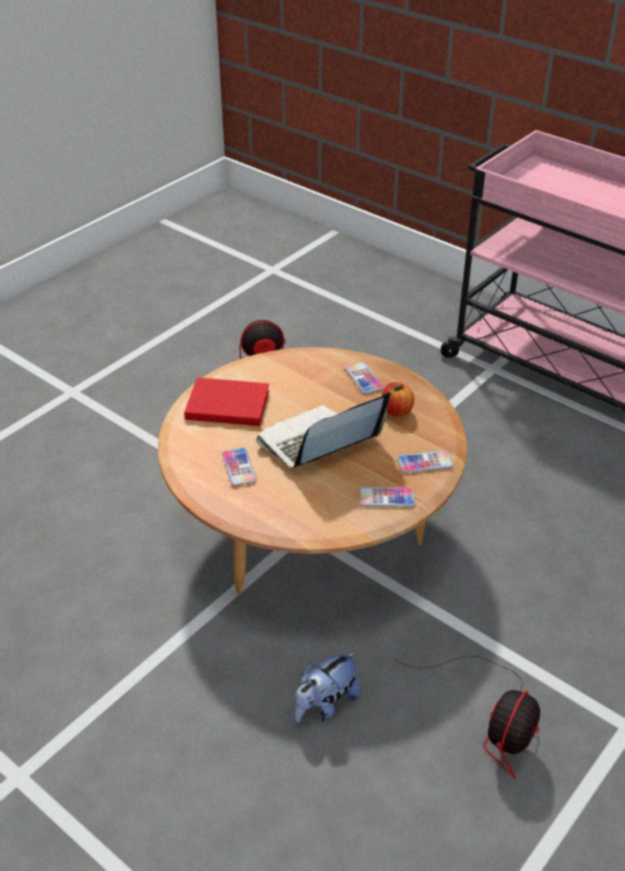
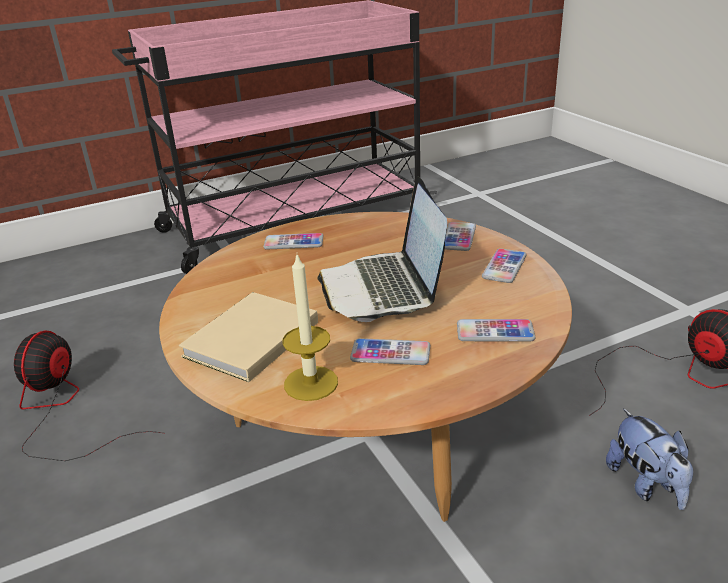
camera: 65 degrees left, 10 degrees down
red book [184,377,270,426] -> beige book [179,292,318,382]
apple [382,382,414,417] -> none
none -> candle [282,255,338,401]
none -> phone [457,319,536,342]

